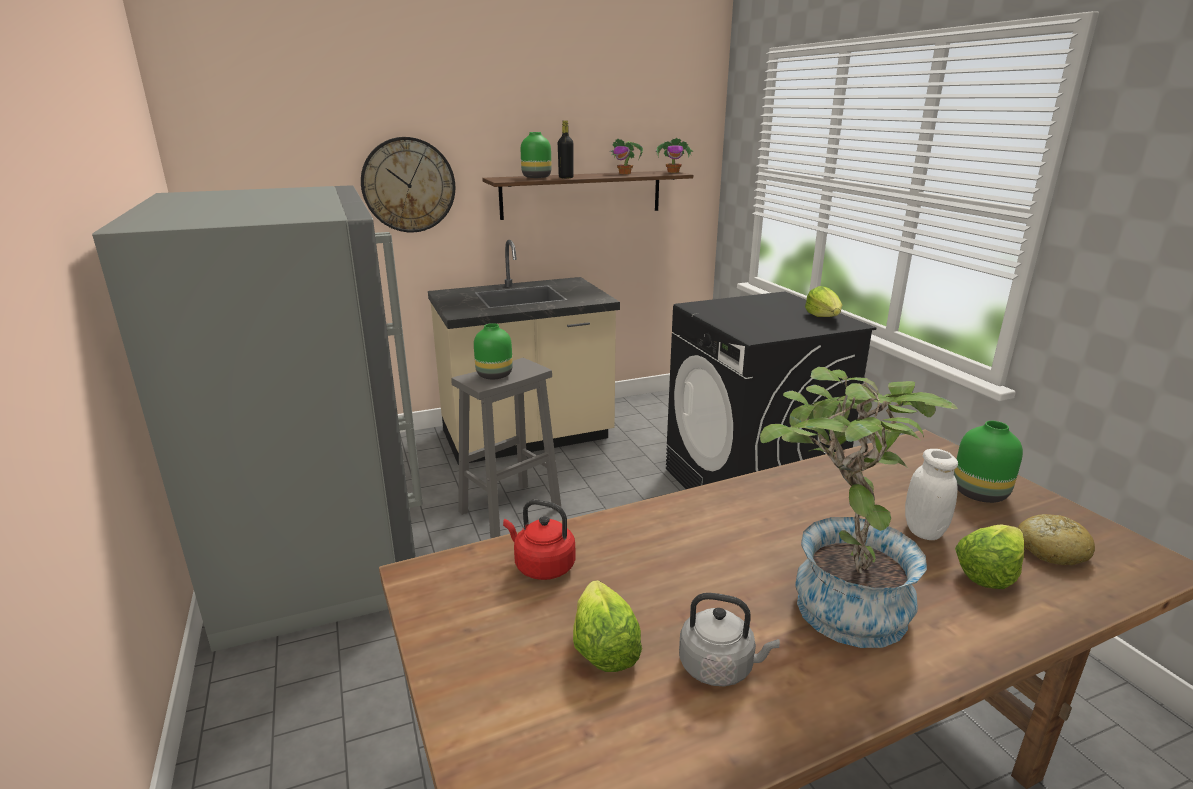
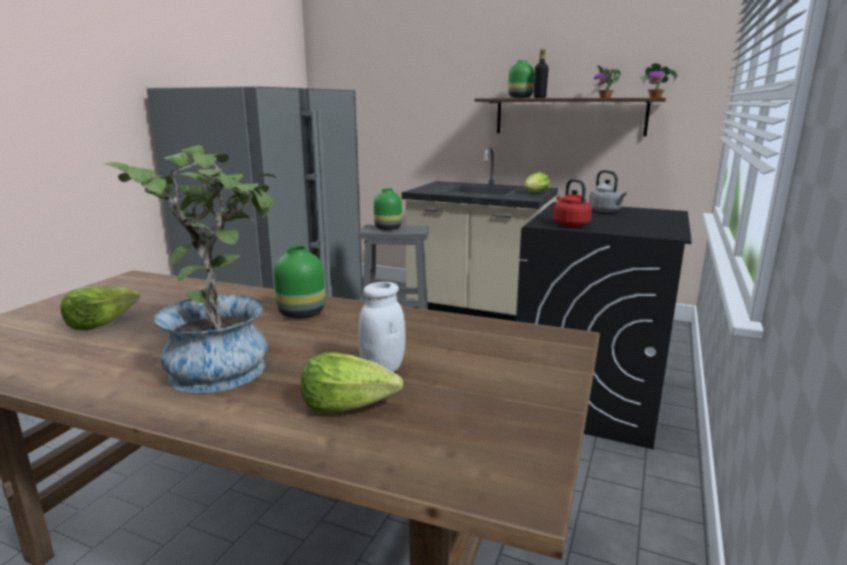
camera: 45 degrees right, 5 degrees down
wall clock [361,137,455,232] -> none
red kettle [503,499,576,580] -> red kettle moved to [553,179,592,227]
grey kettle [679,593,780,686] -> grey kettle moved to [589,170,627,212]
lettuce [805,286,842,317] -> lettuce moved to [523,172,550,193]
green vase [954,421,1023,503] -> green vase moved to [274,246,325,319]
bread [1018,514,1095,565] -> none

